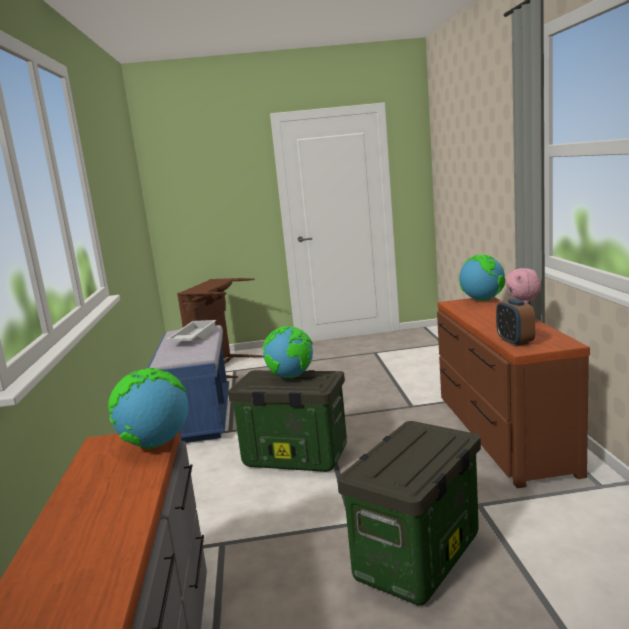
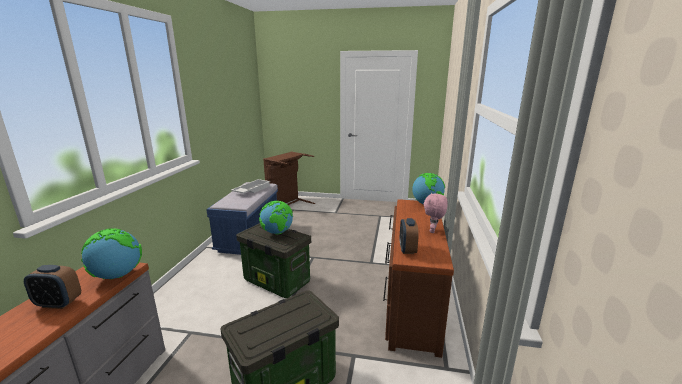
camera: 15 degrees right, 5 degrees up
none -> alarm clock [24,265,81,309]

